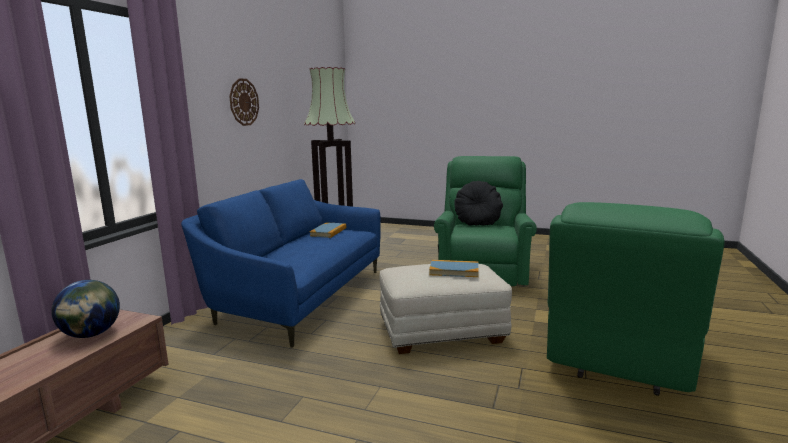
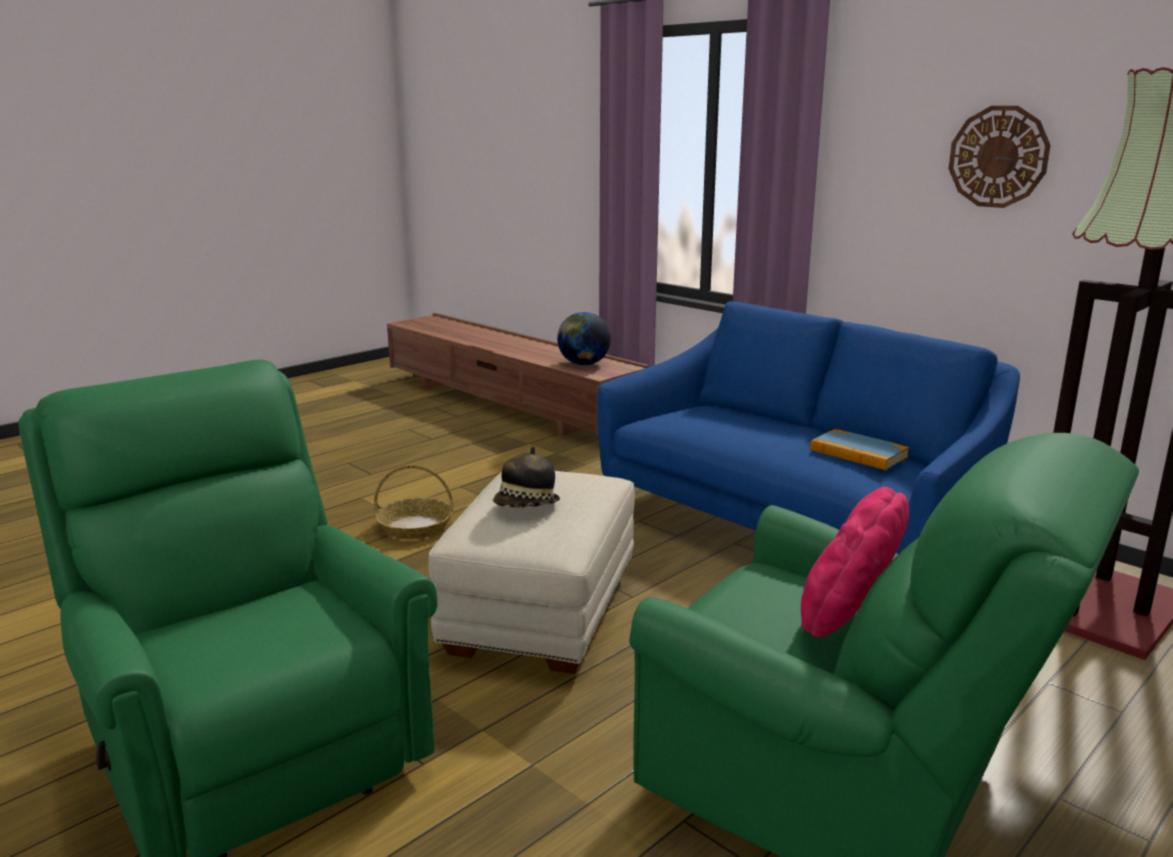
camera: 115 degrees right, 5 degrees up
book [429,260,479,277] -> hat [493,446,560,508]
black pillow [454,181,503,225] -> pink pillow [801,487,909,637]
none -> basket [374,465,453,539]

